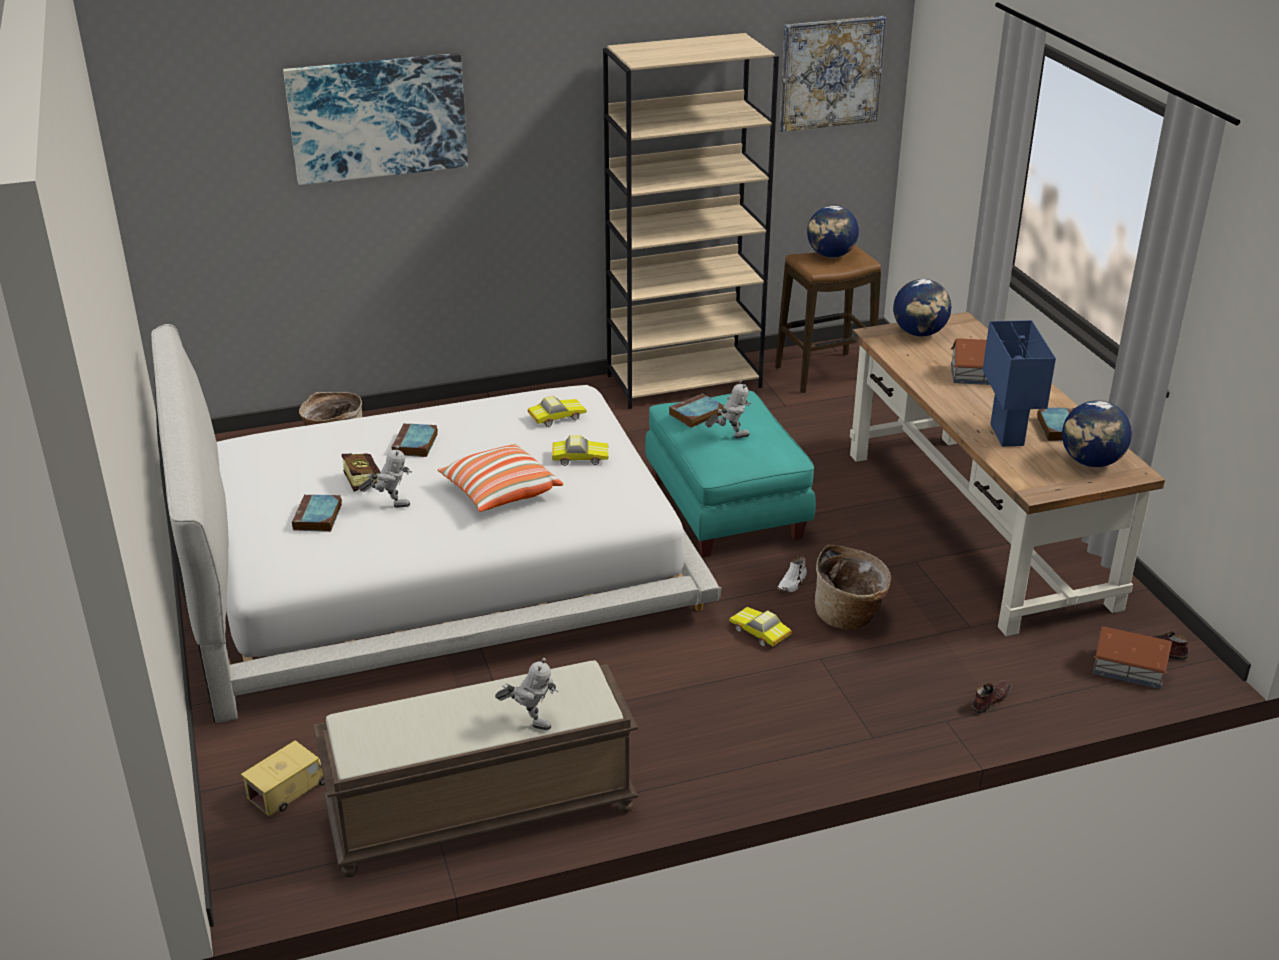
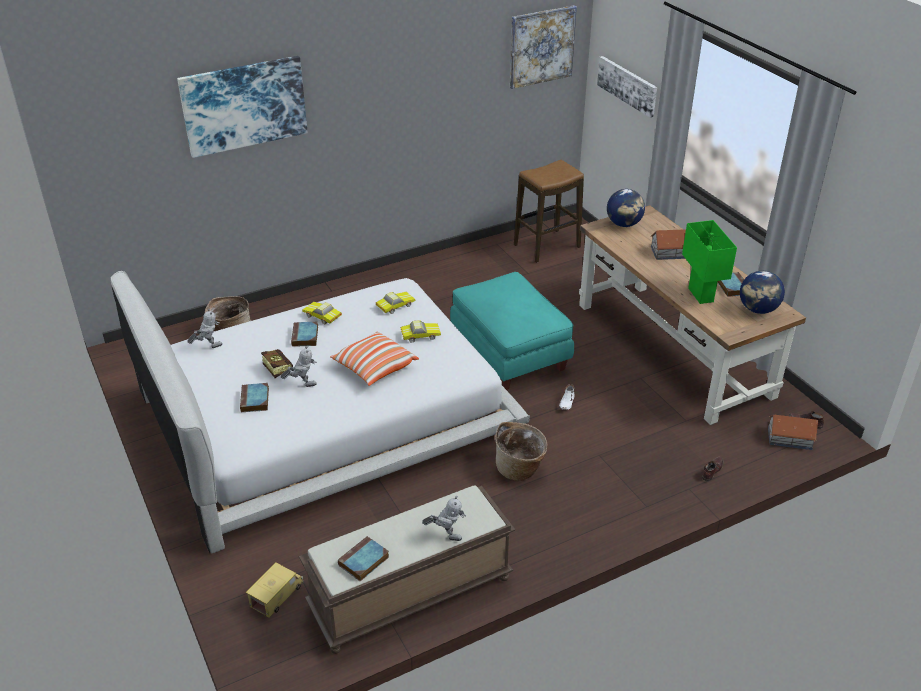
camera: 10 degrees left, 5 degrees up
beige bookcase [603,33,779,409] -> none
book [669,393,724,428] -> book moved to [338,536,389,581]
toy robot [705,380,752,439] -> toy robot moved to [187,308,222,348]
toy car [729,607,792,647] -> toy car moved to [302,302,342,324]
globe [807,206,859,258] -> none
basket [815,545,891,630] -> basket moved to [495,422,547,481]
blue table lamp [983,320,1056,446] -> green table lamp [682,220,737,304]
none -> picture [597,56,657,118]

